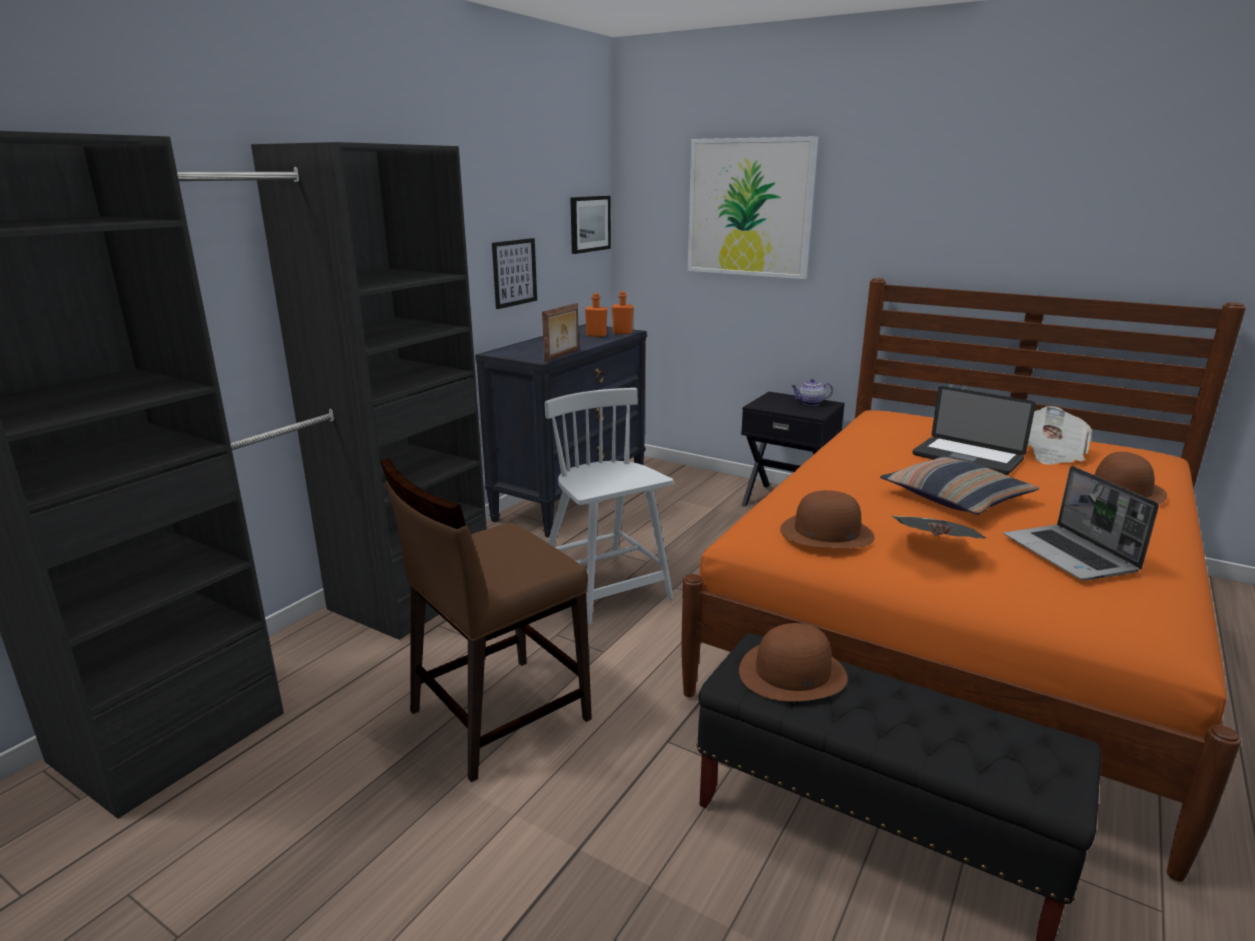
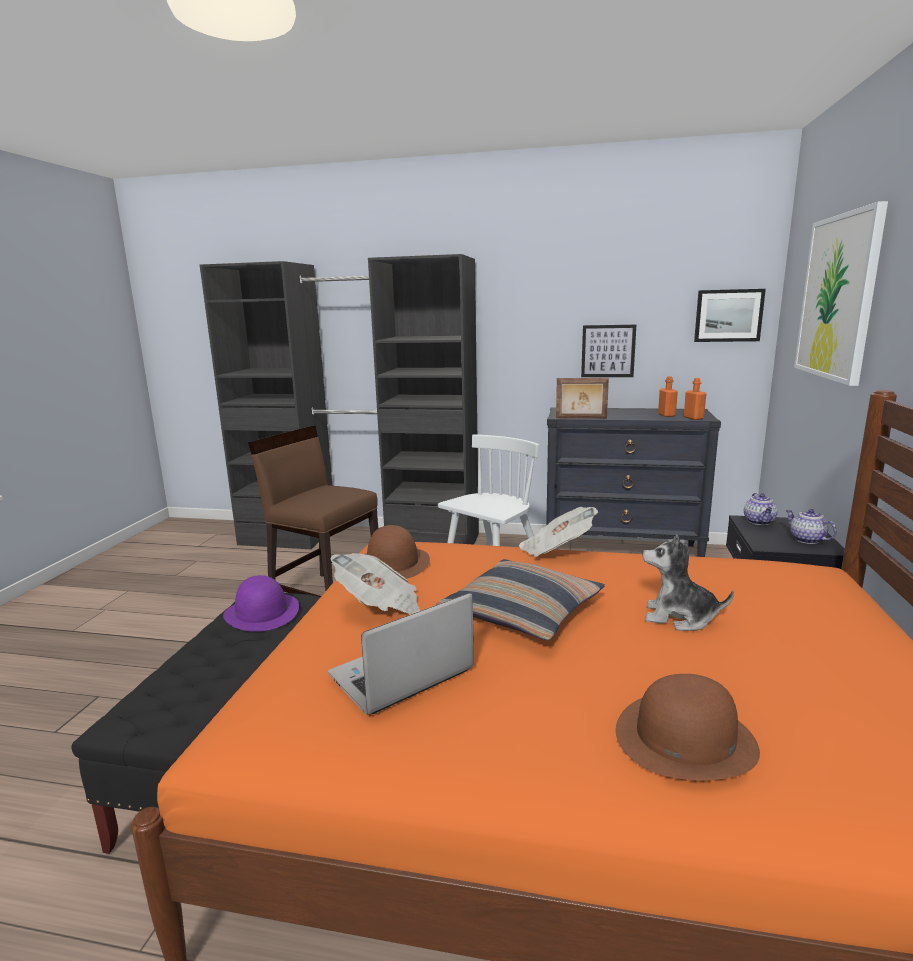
camera: 70 degrees right, 5 degrees down
brown hat [739,623,848,701] -> purple hat [223,575,299,632]
laptop [913,386,1036,475] -> plush toy [642,534,734,631]
newspaper [1028,406,1092,465] -> newspaper moved to [519,507,598,557]
none -> teapot [744,493,778,525]

